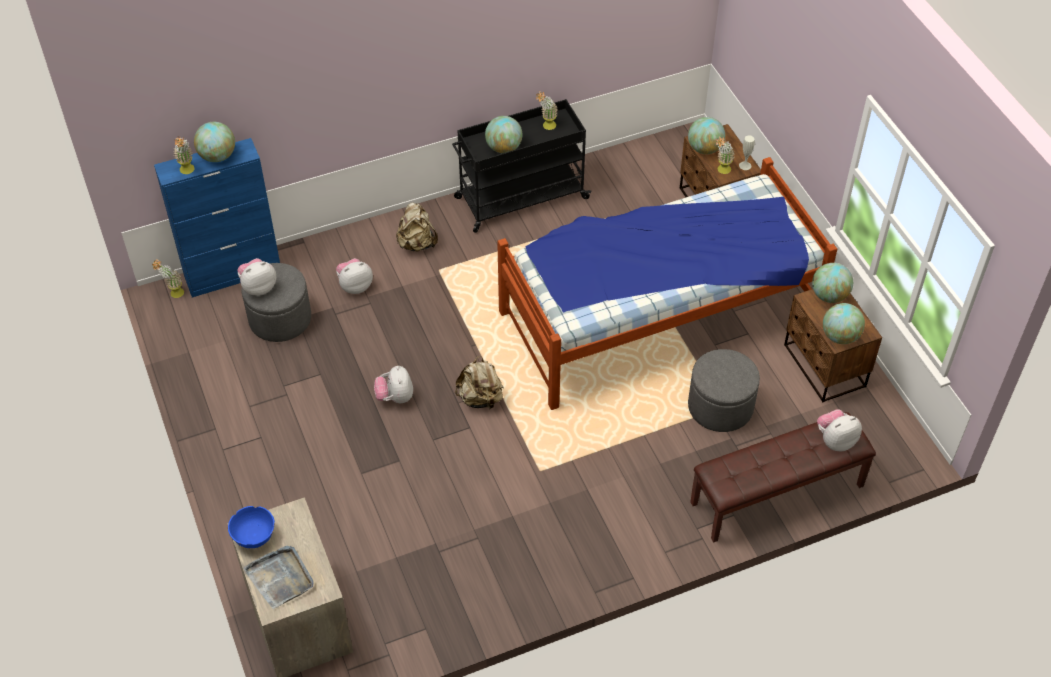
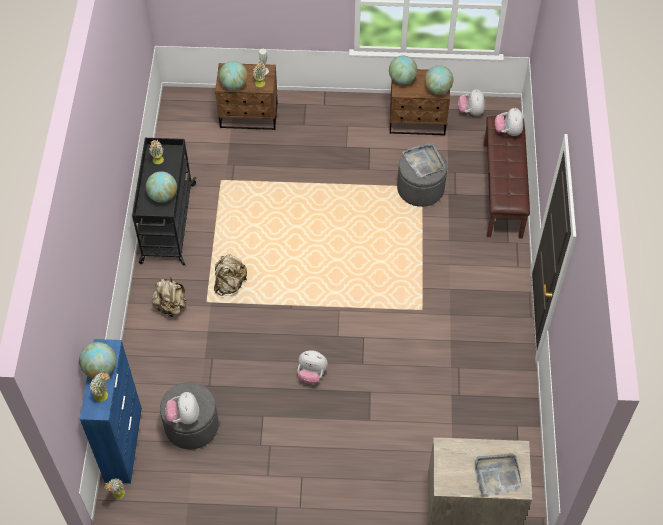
camera: 65 degrees left, 5 degrees up
blue bowl [228,506,275,548] -> none
plush toy [336,258,373,294] -> plush toy moved to [458,89,485,116]
beige backpack [455,356,504,410] -> beige backpack moved to [214,254,248,296]
bed [497,157,837,410] -> none
none -> grey tray [402,143,446,178]

